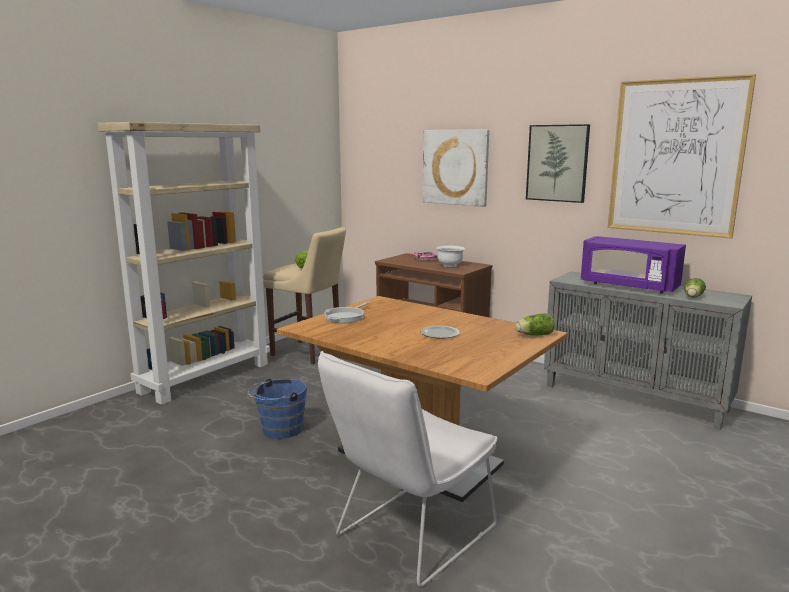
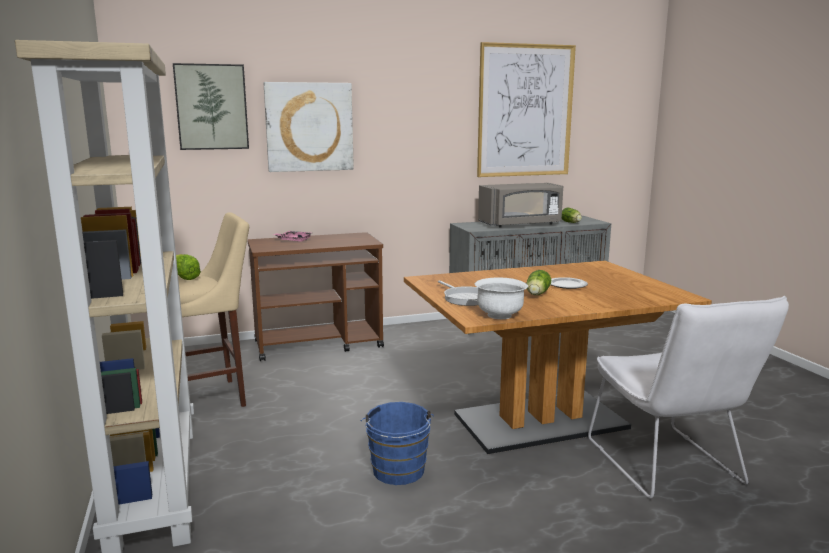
camera: 55 degrees left, 0 degrees up
white bowl [436,245,465,267] -> white bowl moved to [475,277,528,319]
lettuce [515,313,554,335] -> lettuce moved to [526,270,551,295]
picture [526,124,590,203] -> picture moved to [173,63,249,150]
purple microwave [581,236,686,294] -> grey microwave [478,183,563,228]

